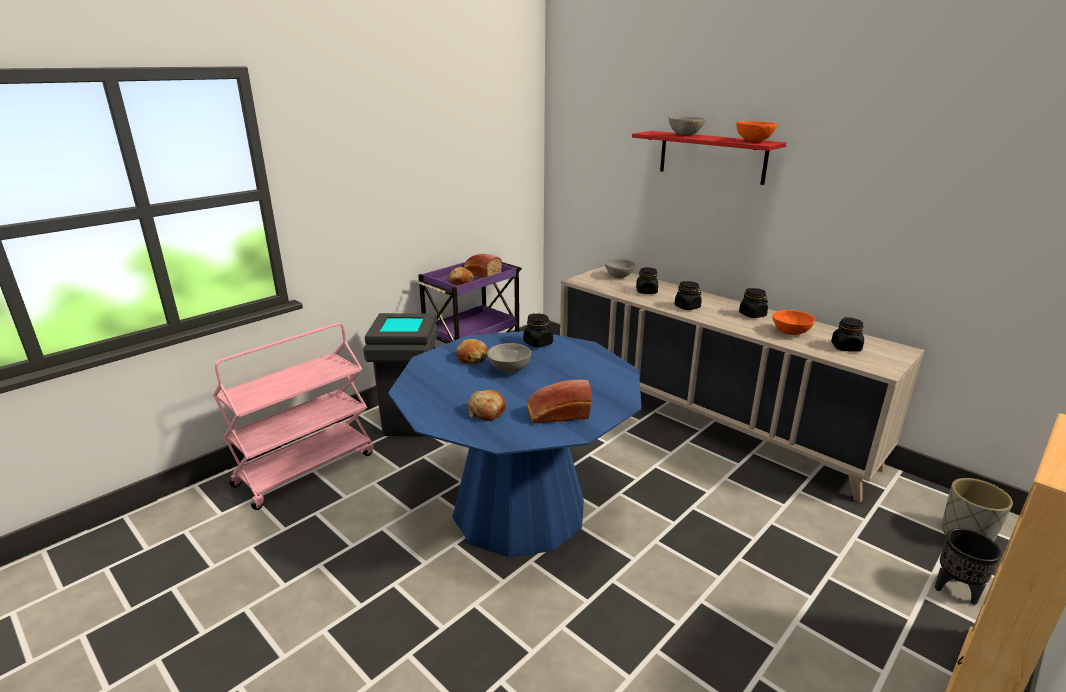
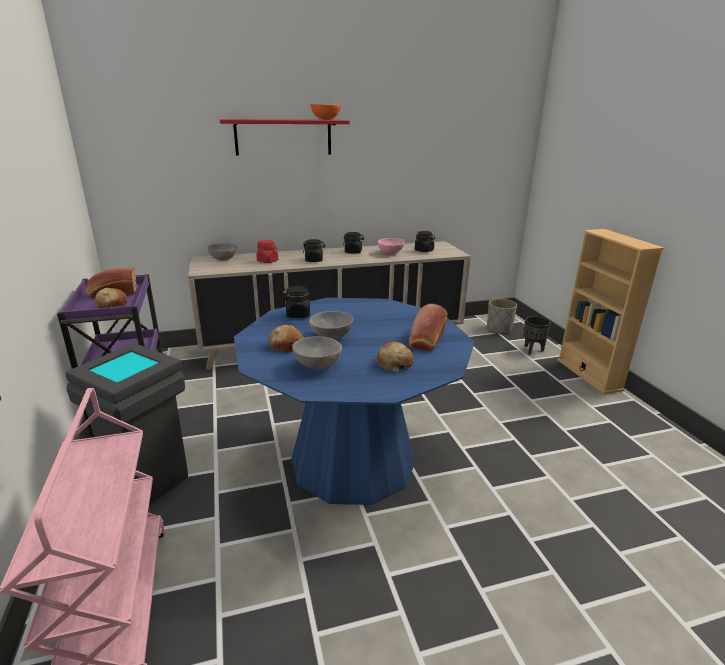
camera: 60 degrees left, 0 degrees up
black jar [636,267,658,294] -> red jar [256,240,278,263]
grey bowl [669,116,705,136] -> grey bowl moved to [292,336,342,369]
orange bowl [772,310,815,335] -> pink bowl [377,238,405,254]

